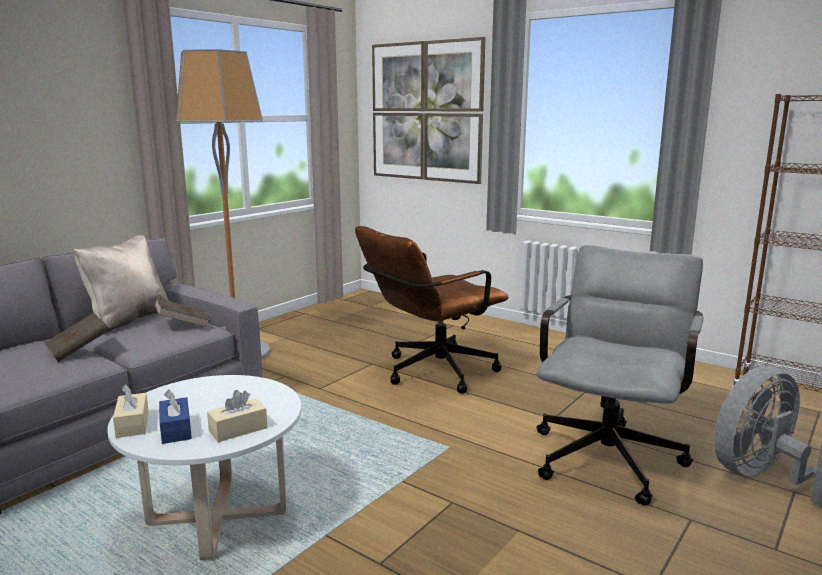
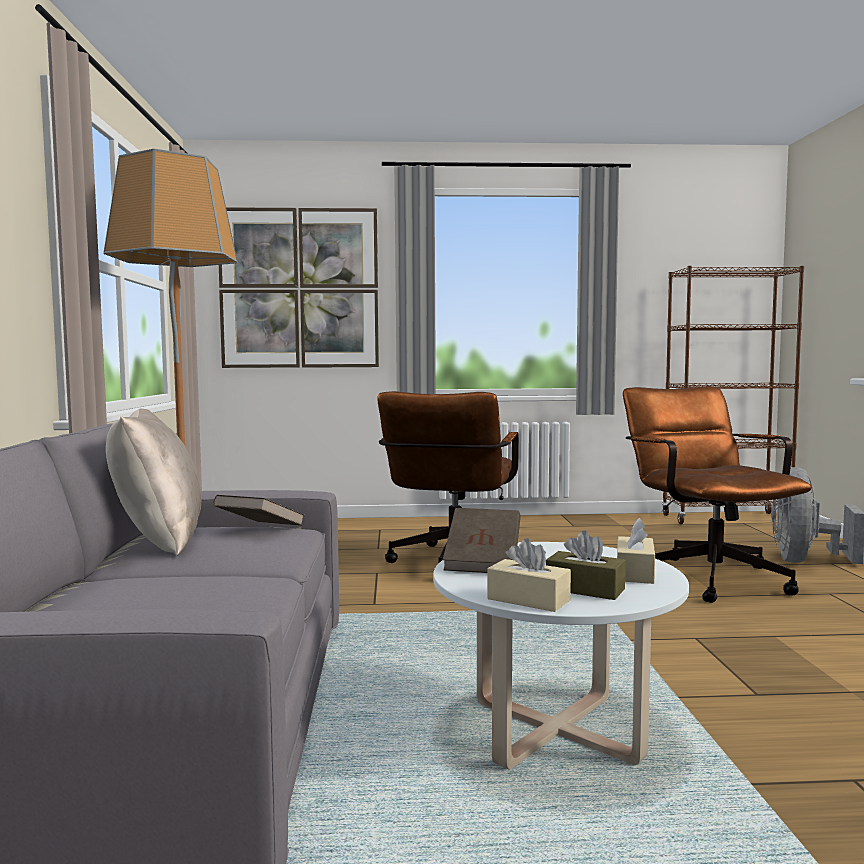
camera: 40 degrees left, 10 degrees down
brown book [44,313,110,362] -> brown book moved to [443,508,521,573]
blue tissue box [159,390,192,444] -> brown tissue box [546,530,626,600]
grey office chair [536,245,704,506] -> brown office chair [623,386,812,603]

